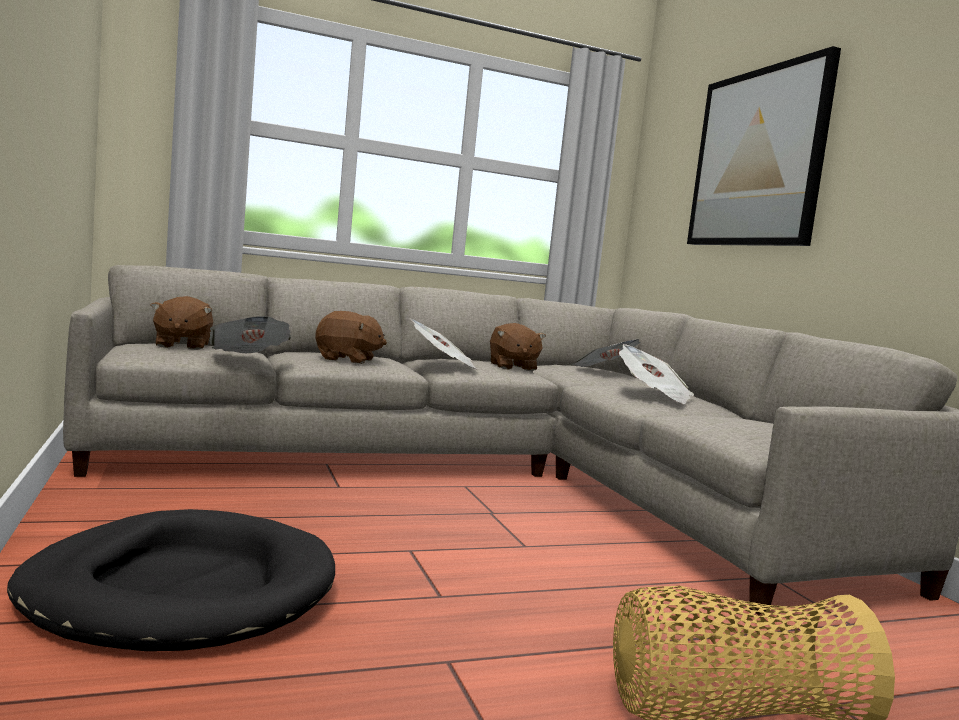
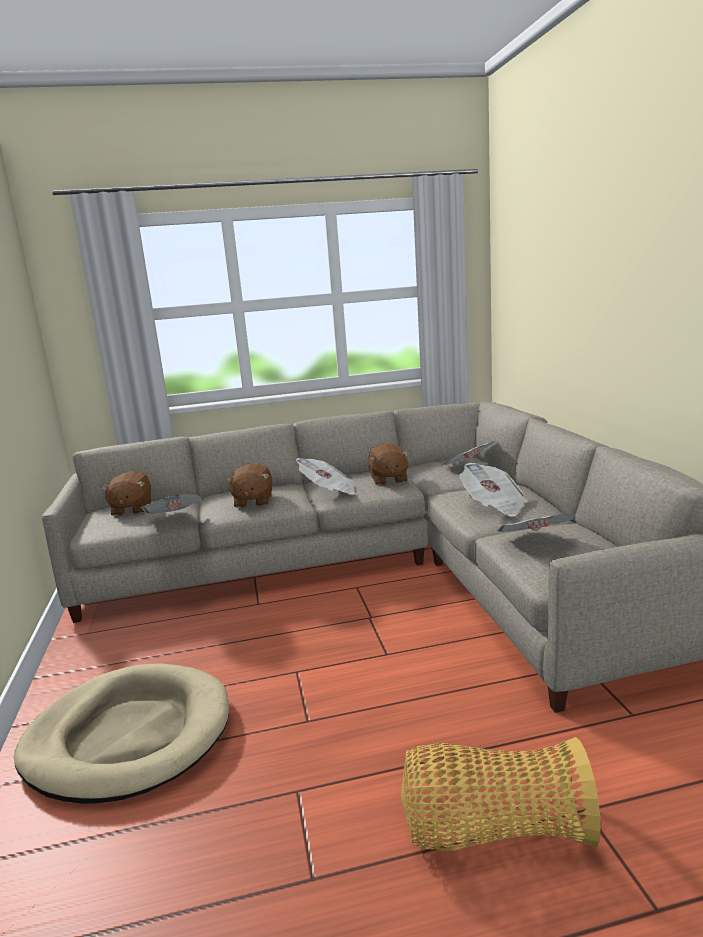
camera: 10 degrees right, 10 degrees up
black dog bed [7,509,335,651] -> beige dog bed [14,663,229,804]
brown plush toy [315,311,387,364] -> brown plush toy turned 75 degrees clockwise [226,463,272,508]
picture [687,46,841,246] -> none
none -> newspaper [498,514,574,532]

